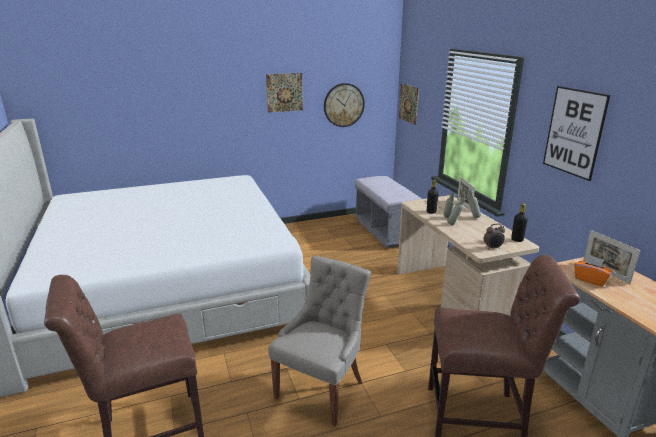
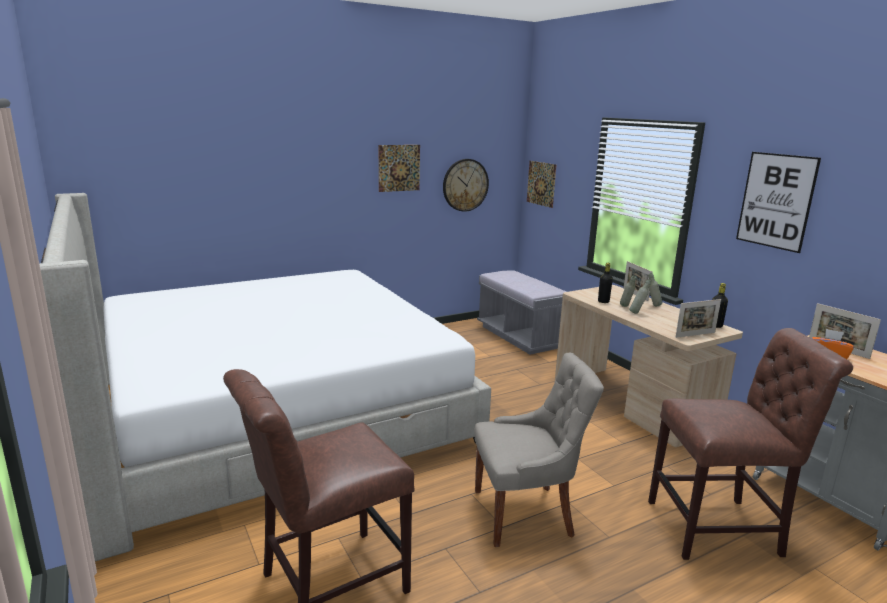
camera: 10 degrees left, 5 degrees down
grey chair [268,256,371,426] -> grey chair turned 60 degrees clockwise [474,353,604,547]
alarm clock [484,224,505,250] -> picture frame [676,299,721,338]

